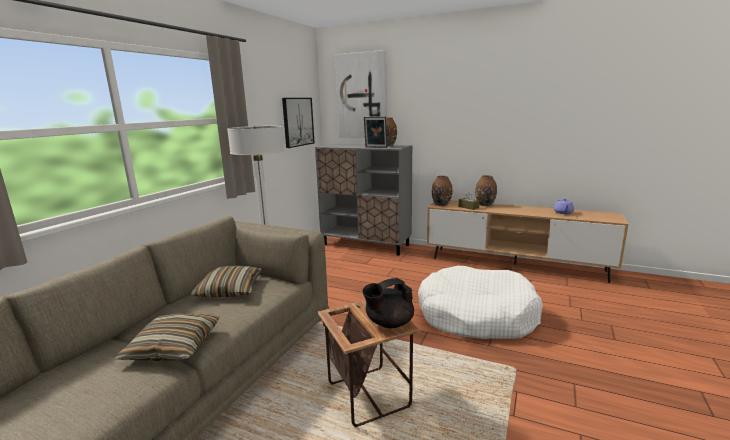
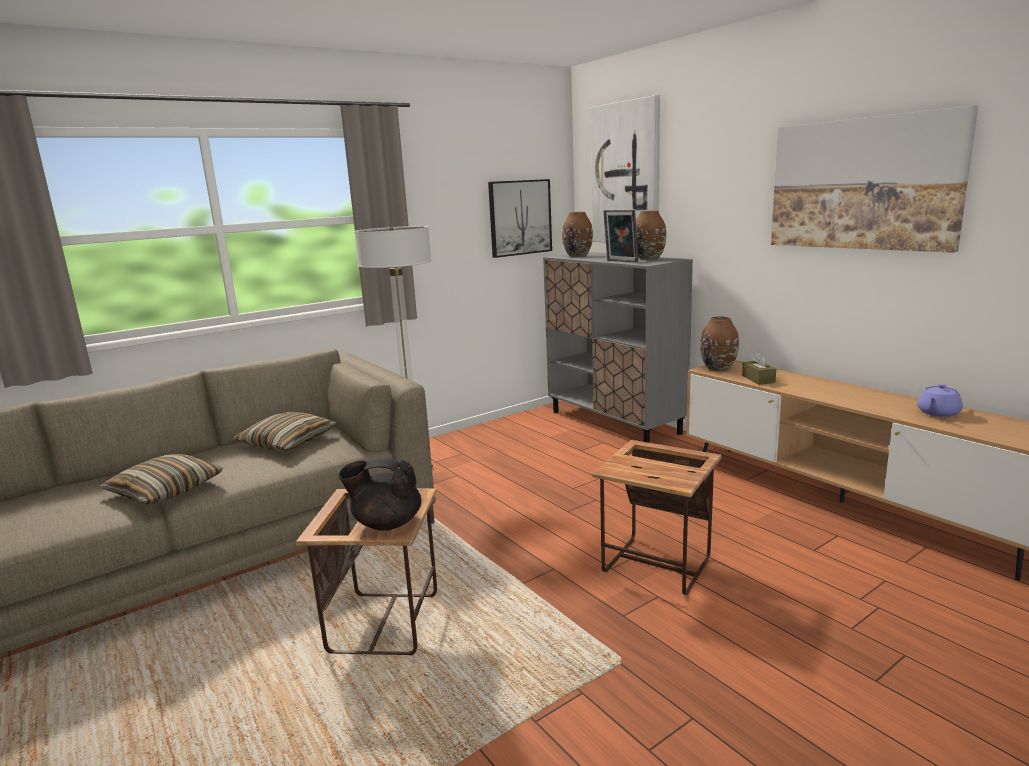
camera: 30 degrees right, 0 degrees up
white dog bed [418,266,543,339] -> side table [592,440,722,595]
brown vase [475,175,497,206] -> brown vase moved to [562,212,593,257]
none -> picture [771,105,978,253]

